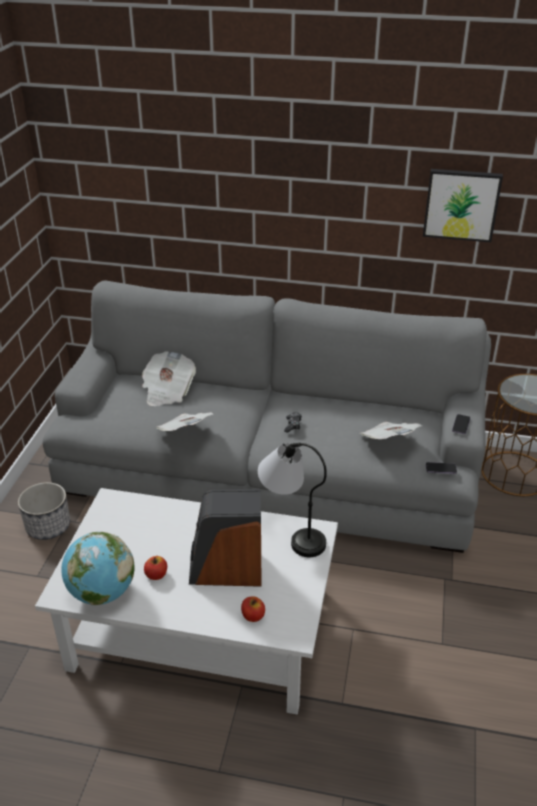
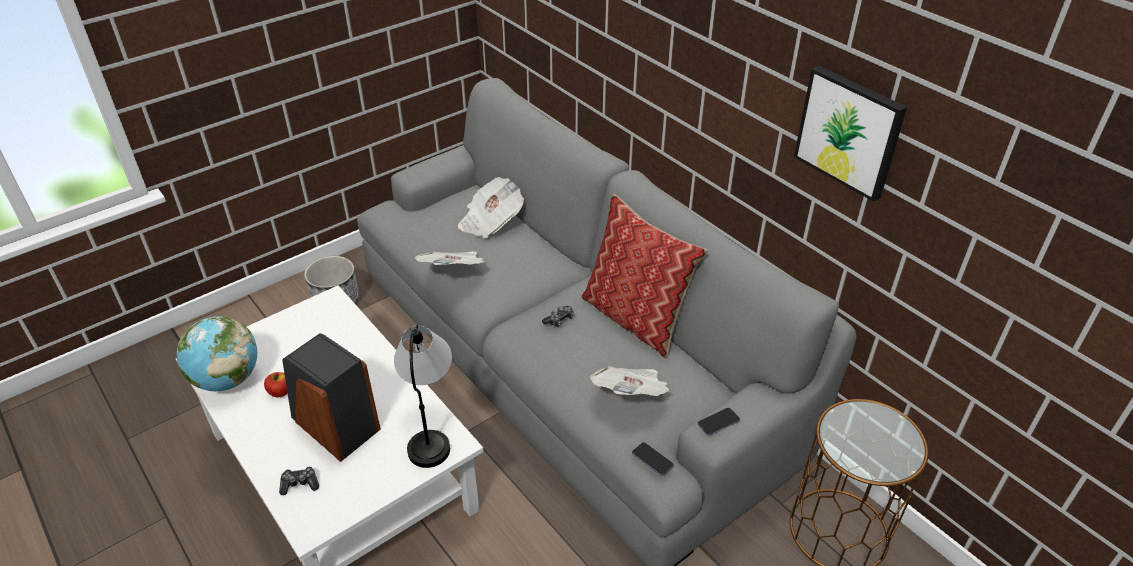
camera: 40 degrees right, 5 degrees up
apple [241,596,265,622] -> game controller [279,466,319,495]
none -> pillow [581,194,708,359]

